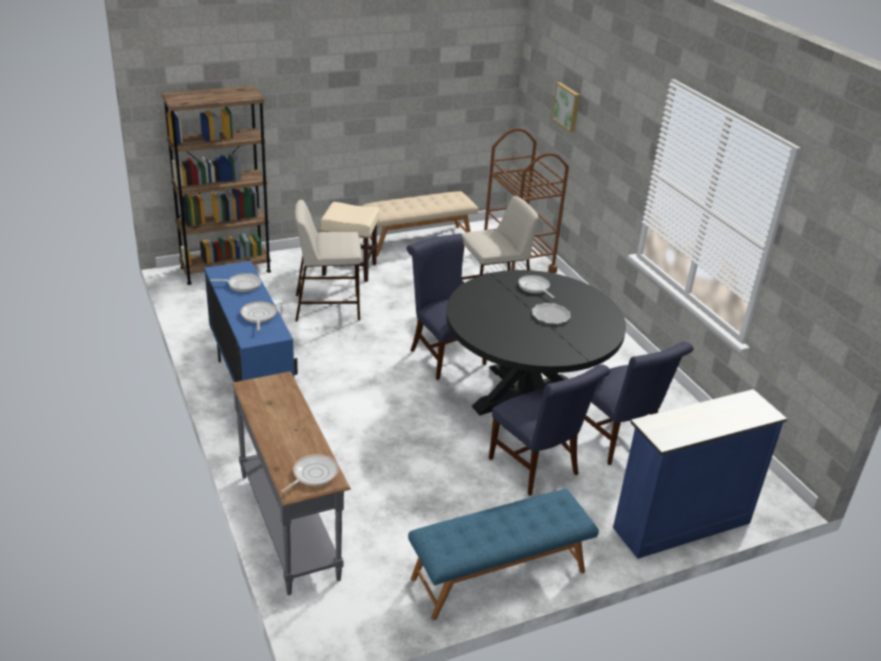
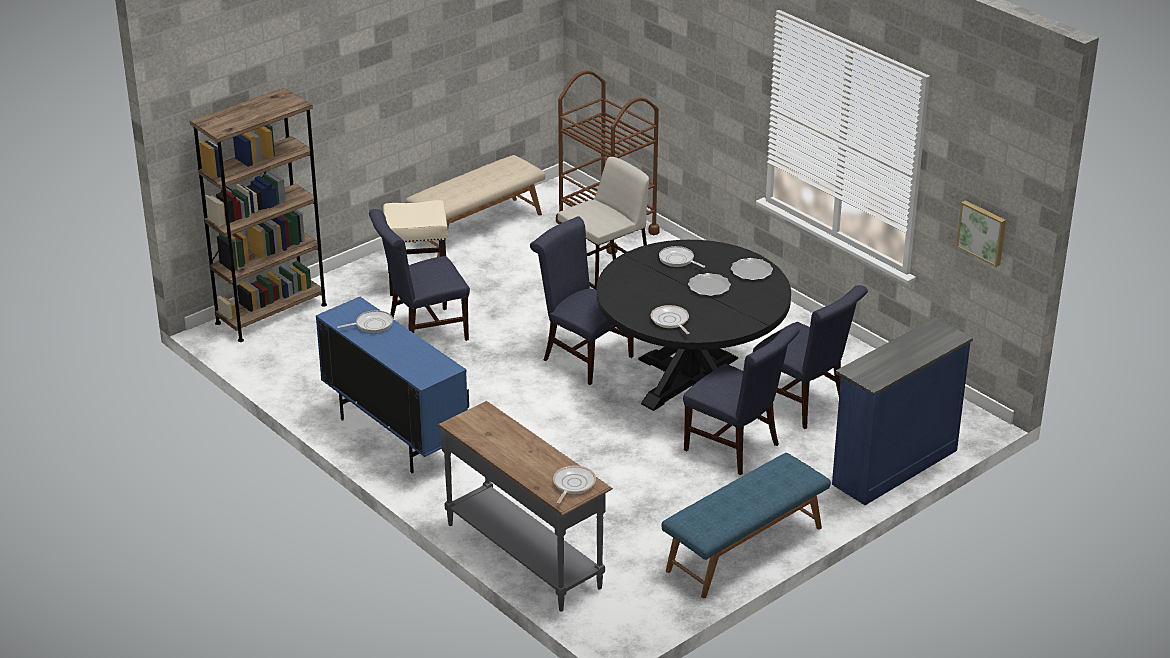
camera: 15 degrees left, 0 degrees up
frying pan [240,302,277,331] -> frying pan moved to [651,305,690,335]
beige stool [295,200,361,321] -> blue chair [369,209,470,341]
picture [552,82,580,132] -> picture moved to [956,200,1006,267]
none -> plate [731,258,773,280]

